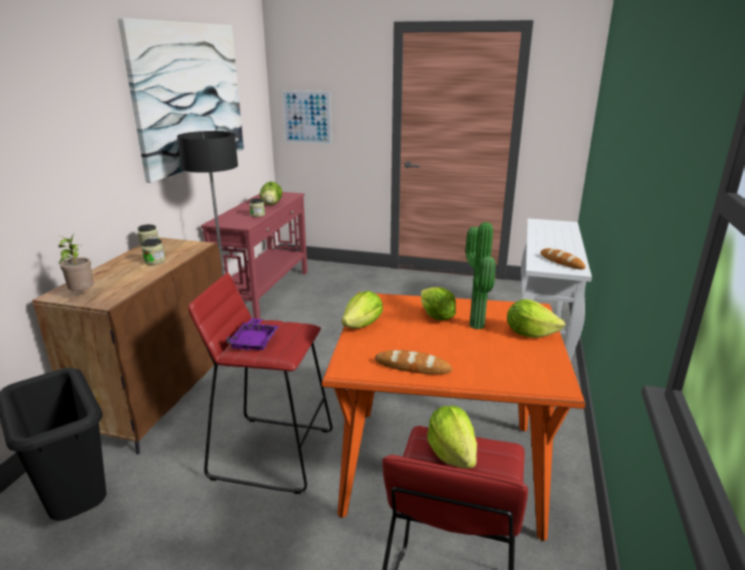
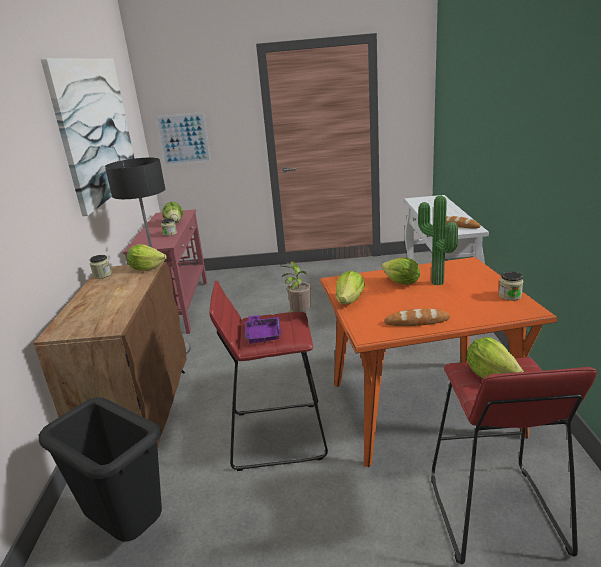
camera: 15 degrees left, 0 degrees up
potted plant [58,233,94,291] -> potted plant moved to [282,261,311,313]
jar [142,238,165,265] -> jar moved to [499,272,523,301]
lettuce [507,299,565,338] -> lettuce moved to [127,244,166,271]

